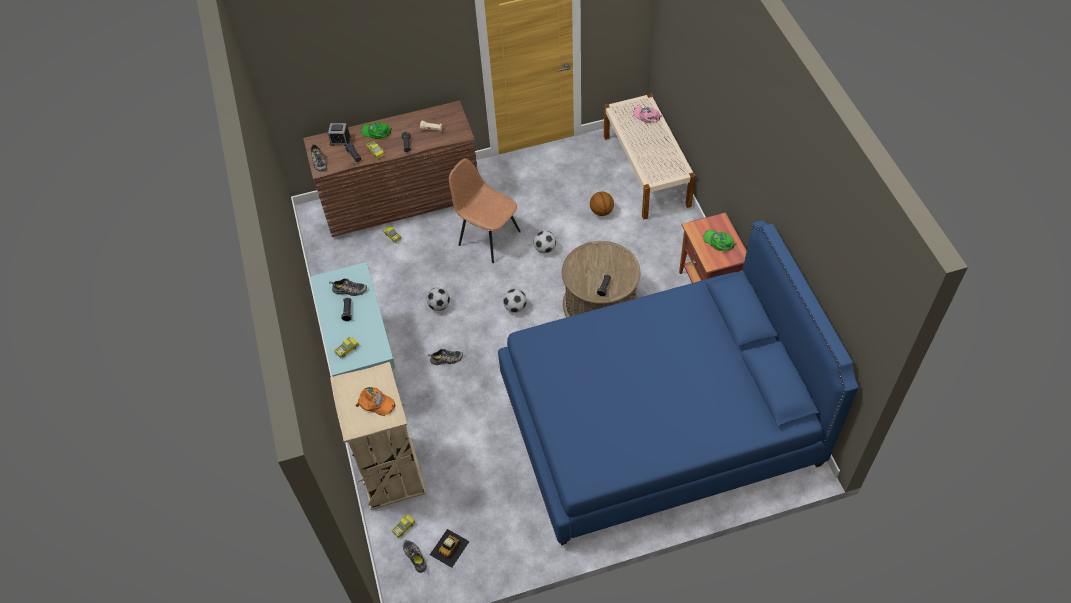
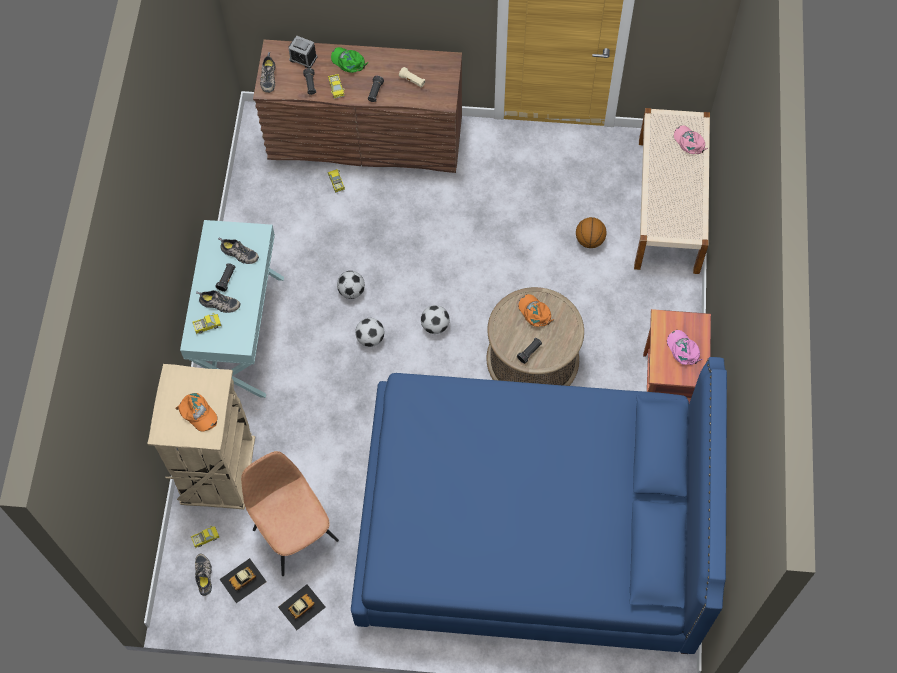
camera: 20 degrees right, 10 degrees up
shoe [428,349,463,365] -> shoe moved to [196,290,240,313]
brown chair [449,158,521,263] -> brown chair moved to [241,451,339,576]
football [533,231,556,253] -> football moved to [355,318,384,347]
green cap [703,230,736,251] -> pink cap [667,330,703,365]
none -> toy car [278,584,326,630]
none -> orange cap [518,294,555,327]

